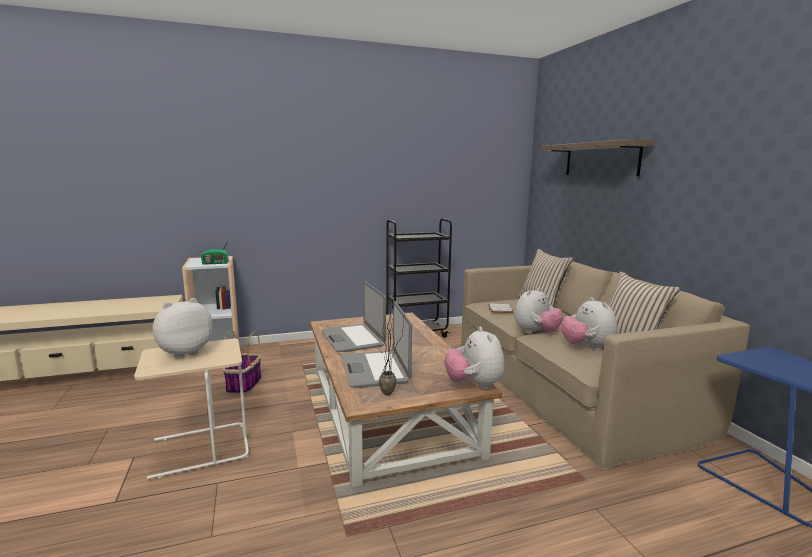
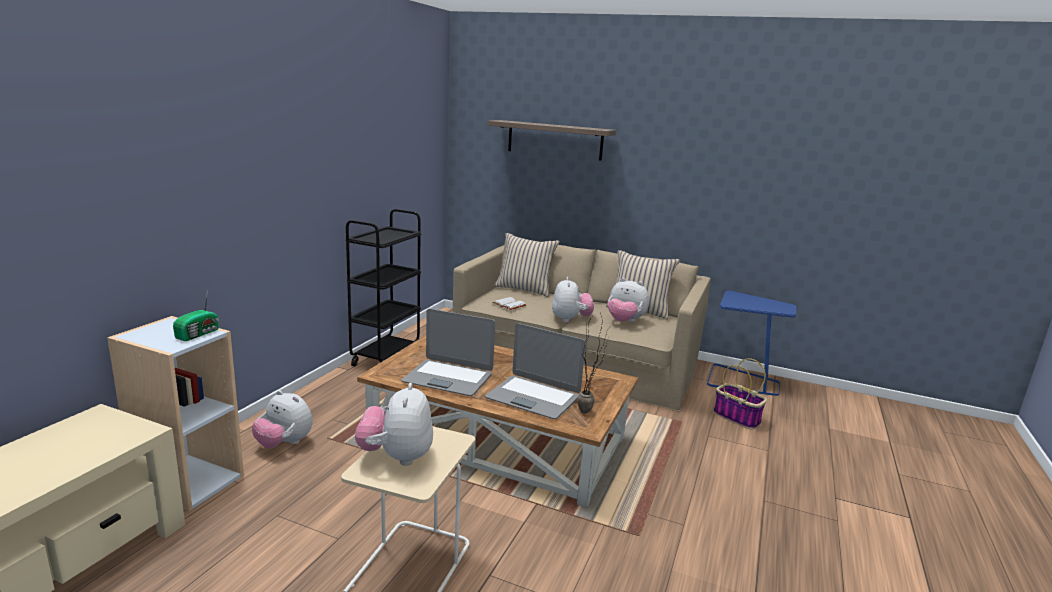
camera: 50 degrees left, 5 degrees up
basket [223,330,261,394] -> basket moved to [714,358,767,430]
plush toy [444,327,505,389] -> plush toy moved to [252,390,312,449]

